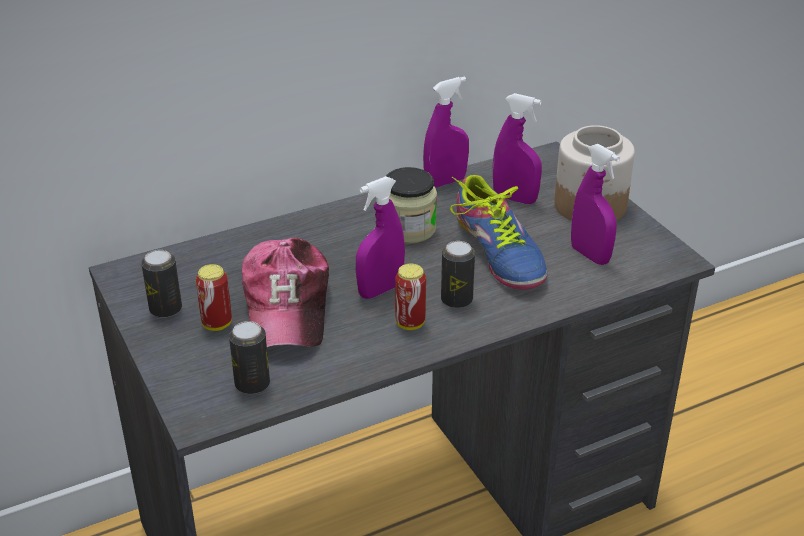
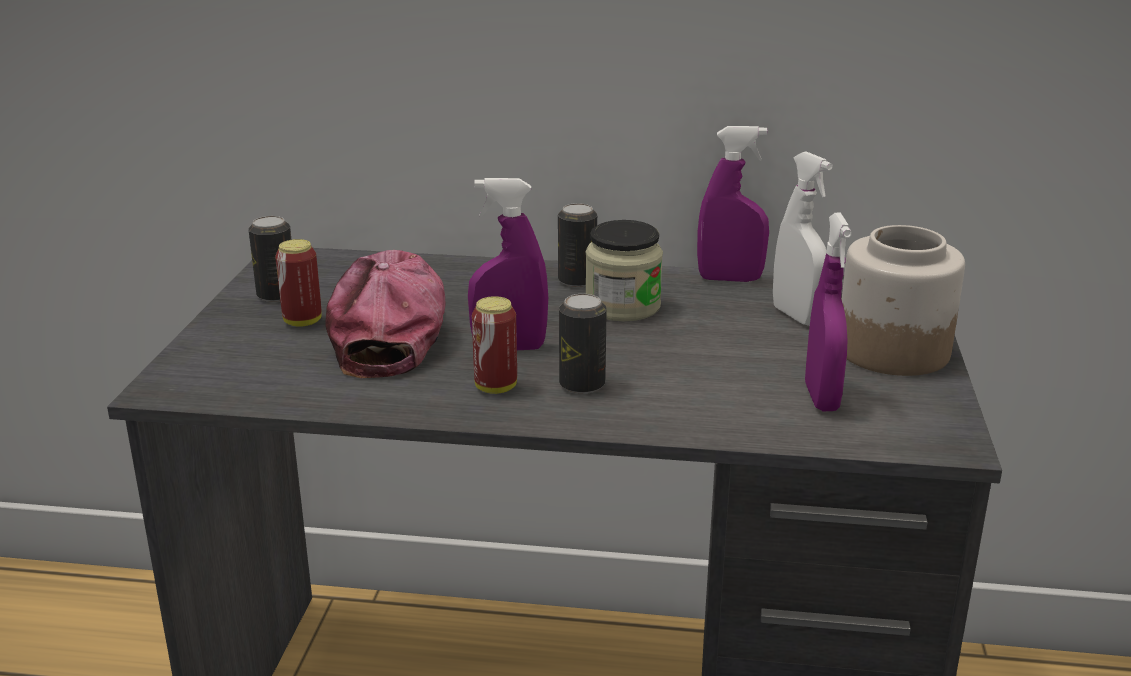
camera: 35 degrees right, 10 degrees down
can [229,321,270,394] -> can moved to [558,203,597,287]
cap [242,238,329,347] -> cap turned 150 degrees clockwise [325,250,446,378]
shoe [450,175,548,290] -> none
purple spray bottle [493,93,542,204] -> white spray bottle [773,152,833,326]

